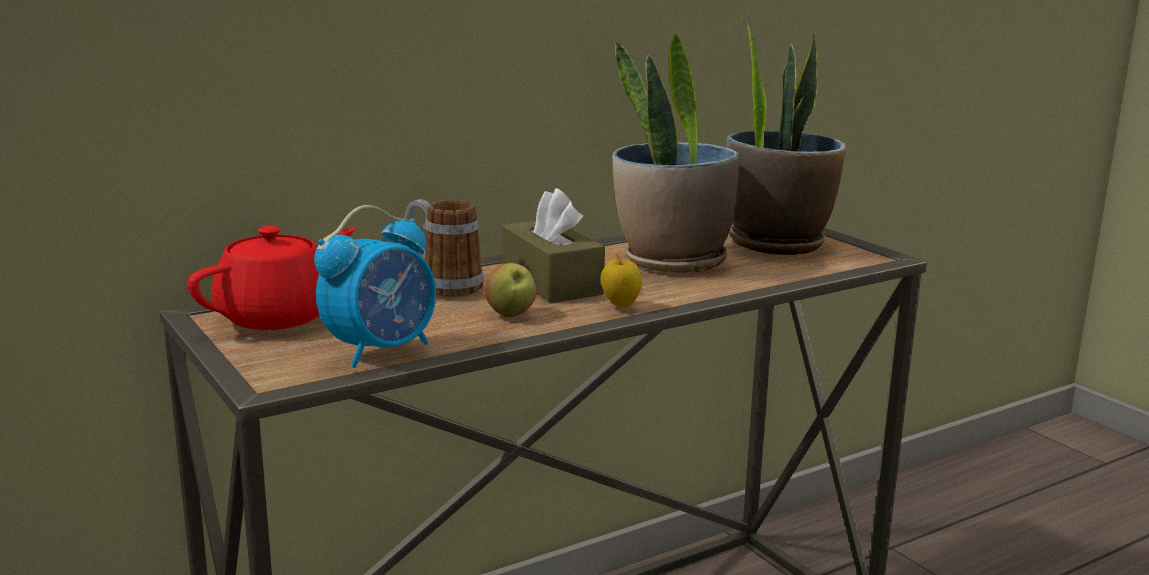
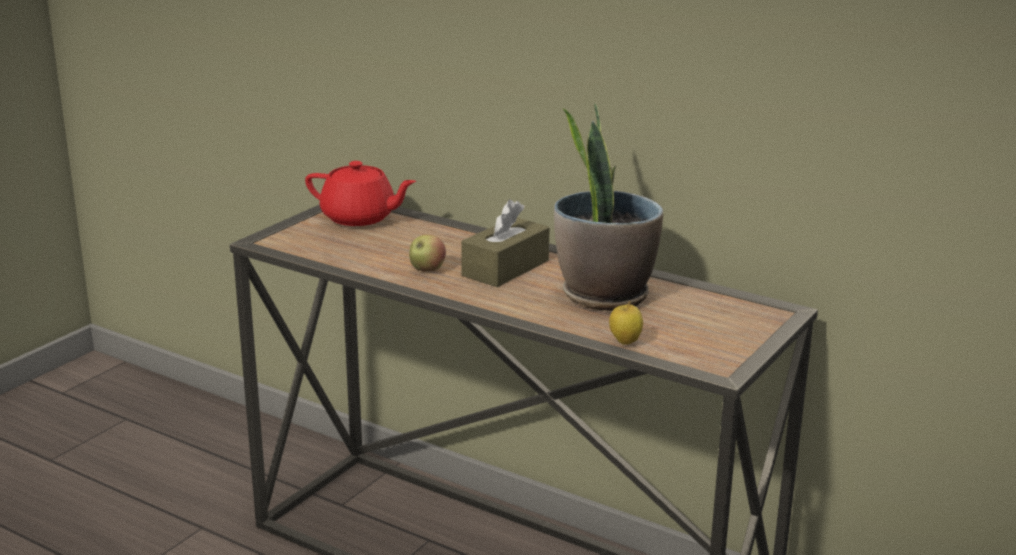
camera: 65 degrees right, 5 degrees up
alarm clock [314,205,436,368] -> none
mug [405,199,484,297] -> none
apple [600,253,642,307] -> apple moved to [609,301,643,345]
potted plant [726,18,846,255] -> none

